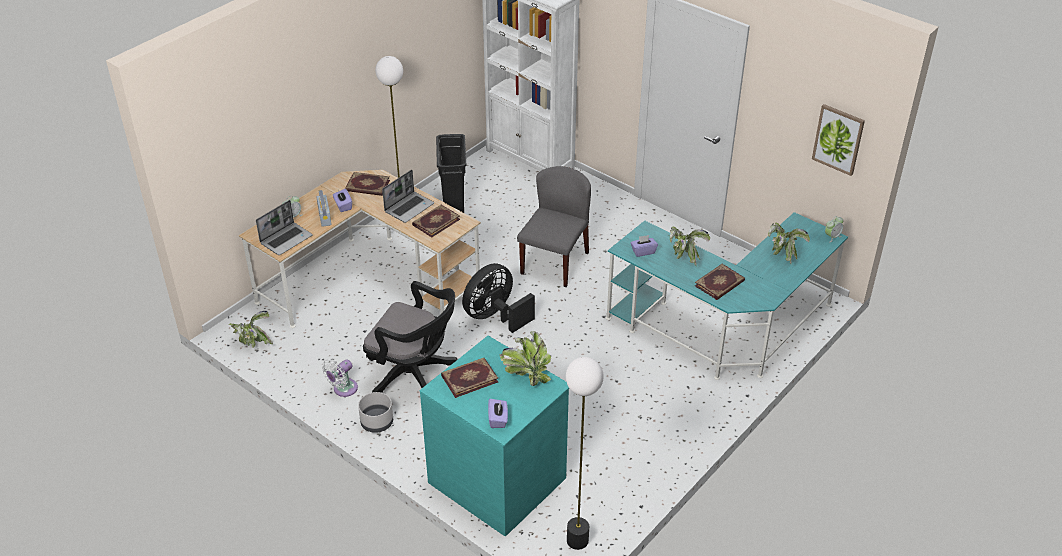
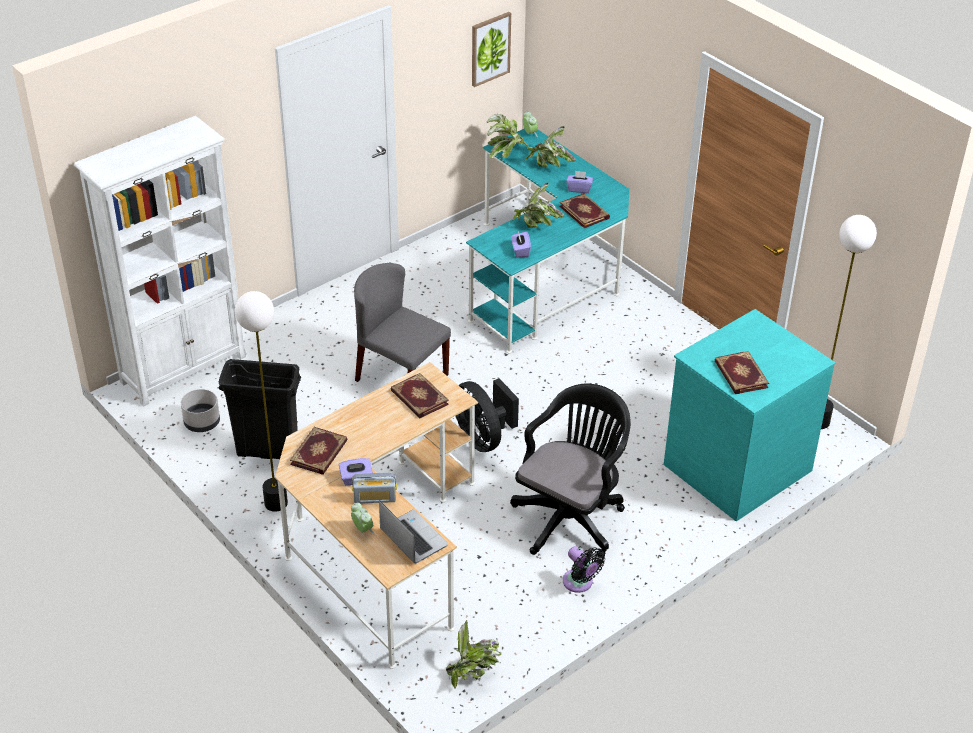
camera: 80 degrees left, 0 degrees up
white fan [322,359,358,397] -> black fan [563,546,605,593]
grey planter [358,392,393,433] -> grey planter moved to [181,389,220,432]
laptop [382,170,434,223] -> none
purple tissue box [488,399,508,428] -> purple tissue box moved to [566,171,593,193]
potted plant [500,331,551,386] -> potted plant moved to [487,114,528,158]

